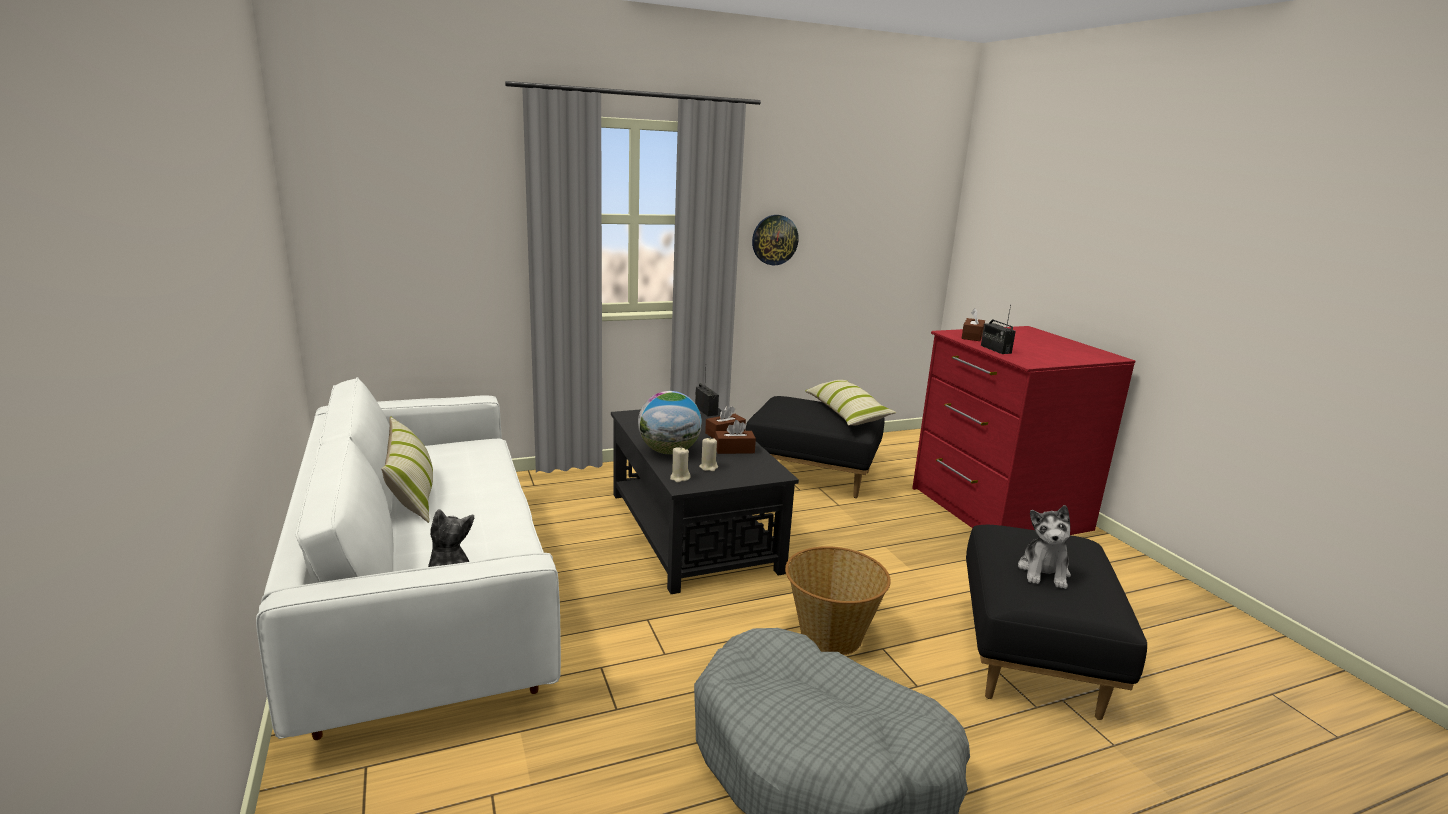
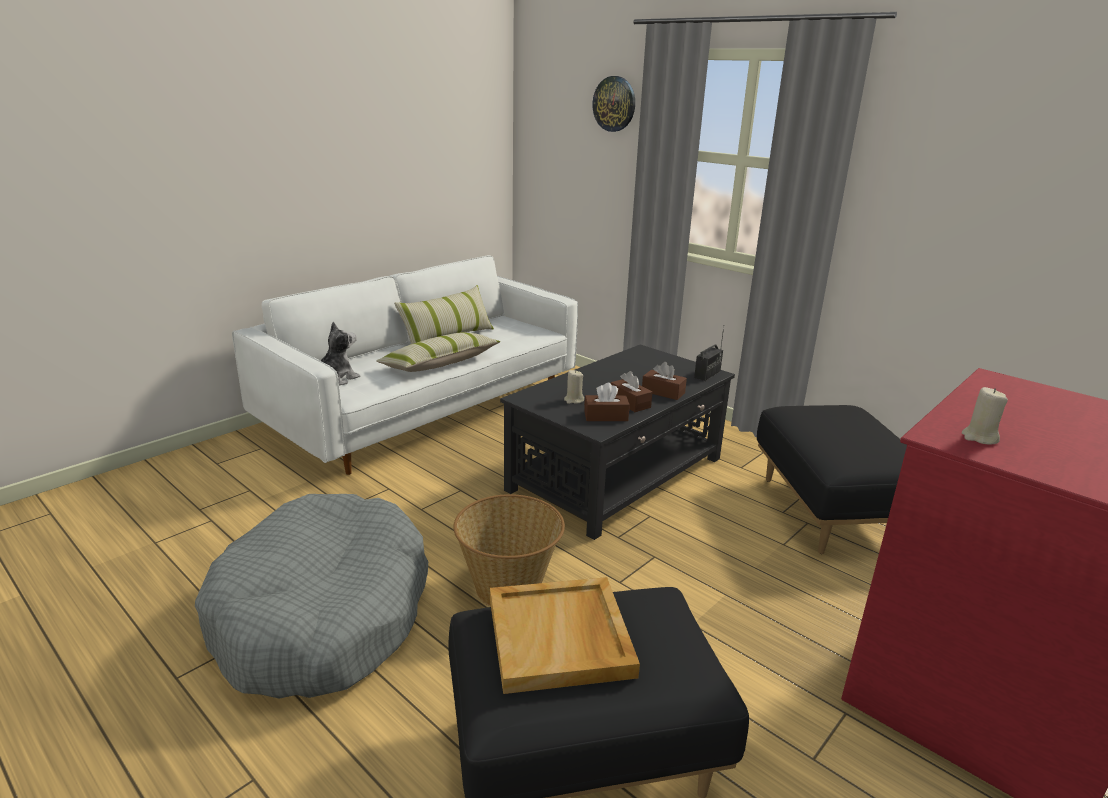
camera: 65 degrees right, 5 degrees up
globe [638,391,702,454] -> none
beige candle [670,447,691,483] -> beige candle moved to [962,387,1008,444]
wall clock [752,215,799,265] -> wall clock moved to [592,76,635,132]
pillow [805,380,896,426] -> pillow moved to [376,332,500,372]
brown tissue box [961,308,985,341] -> brown tissue box moved to [584,383,630,421]
radio [981,305,1016,354] -> none
plush toy [1018,505,1071,589] -> beige tray [490,577,640,694]

